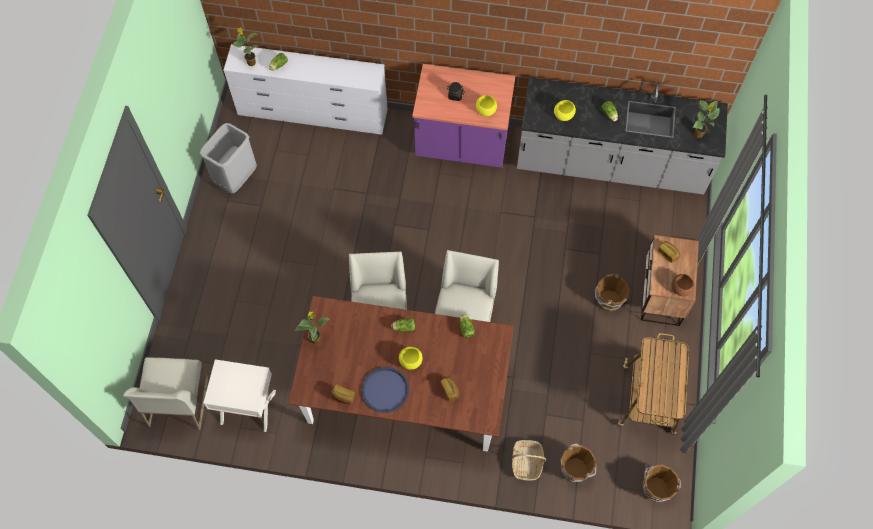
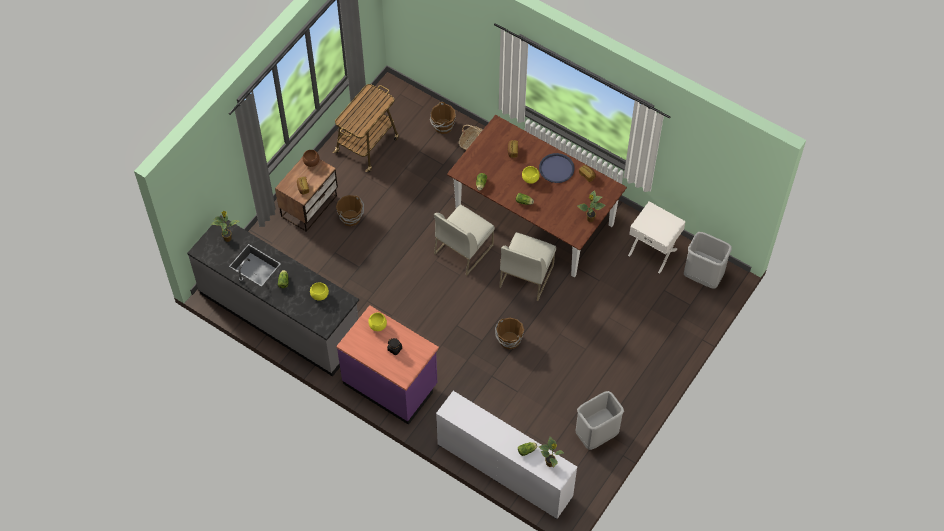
camera: 155 degrees left, 5 degrees down
white chair [123,357,209,430] -> grey trash can [684,232,732,289]
brown bucket [643,465,681,502] -> brown bucket moved to [495,318,524,349]

